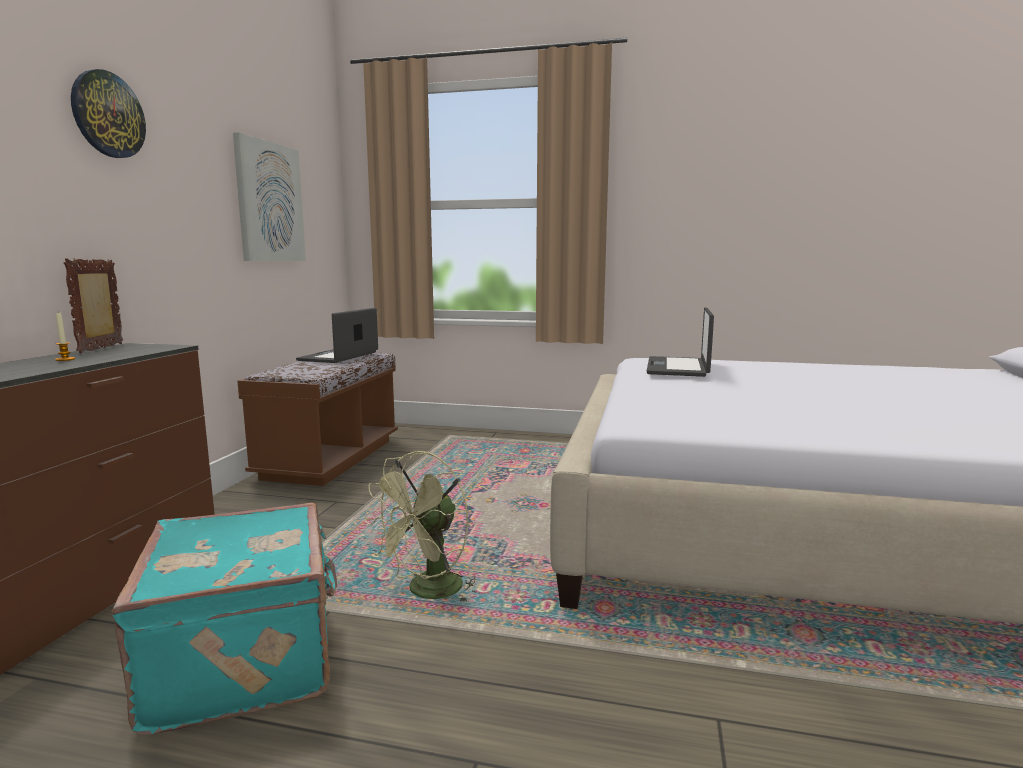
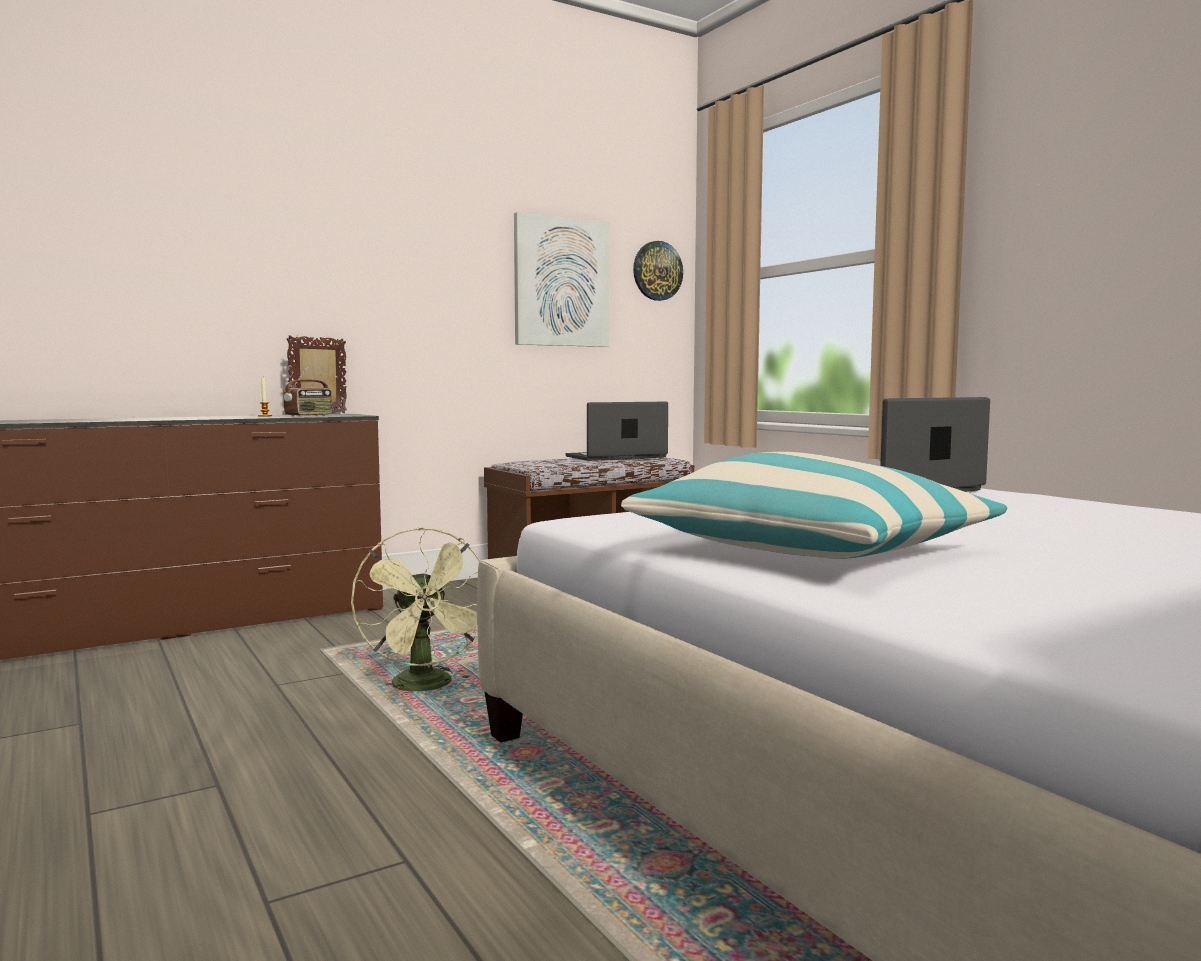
camera: 45 degrees right, 5 degrees down
wall clock [71,69,146,158] -> wall clock moved to [633,241,683,301]
turquoise suitcase [112,503,337,736] -> none
green fan [364,451,476,602] -> green fan turned 105 degrees counterclockwise [351,527,480,697]
none -> radio [284,365,333,417]
none -> pillow [621,452,1007,559]

